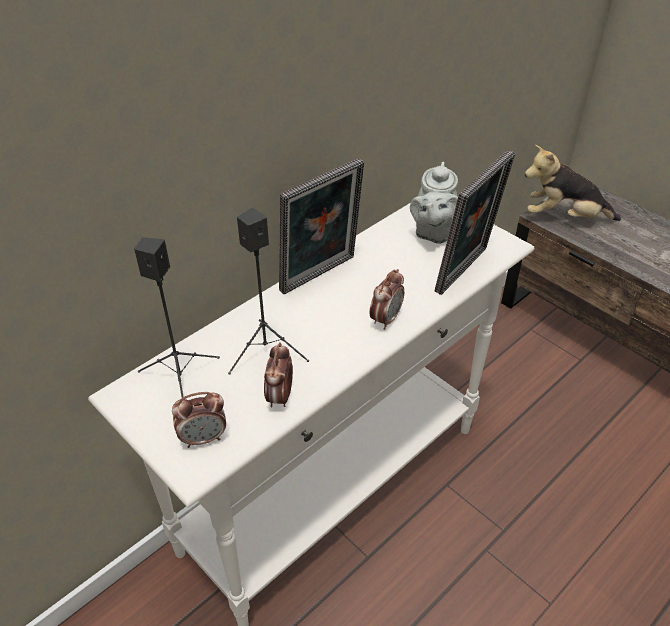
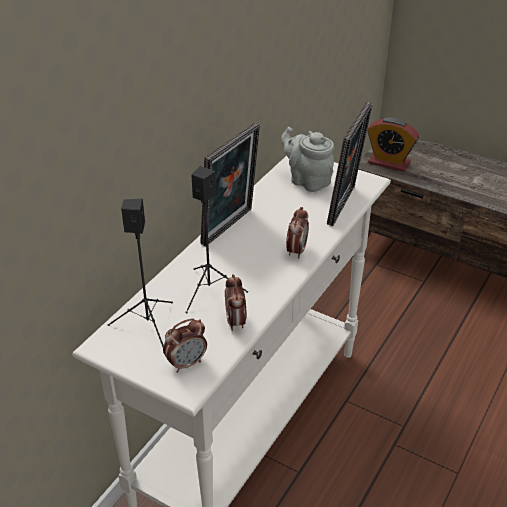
camera: 15 degrees left, 5 degrees down
grey teapot [410,162,458,244] -> grey teapot turned 135 degrees clockwise [281,127,334,192]
plush toy [525,145,621,221] -> alarm clock [367,117,419,172]

